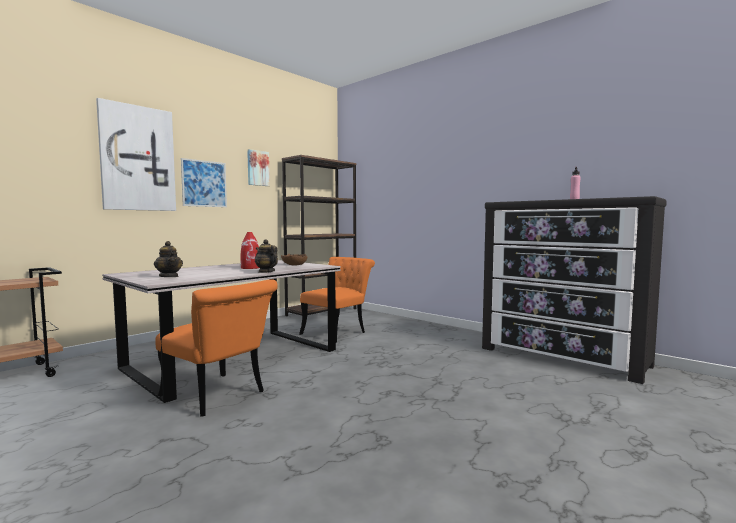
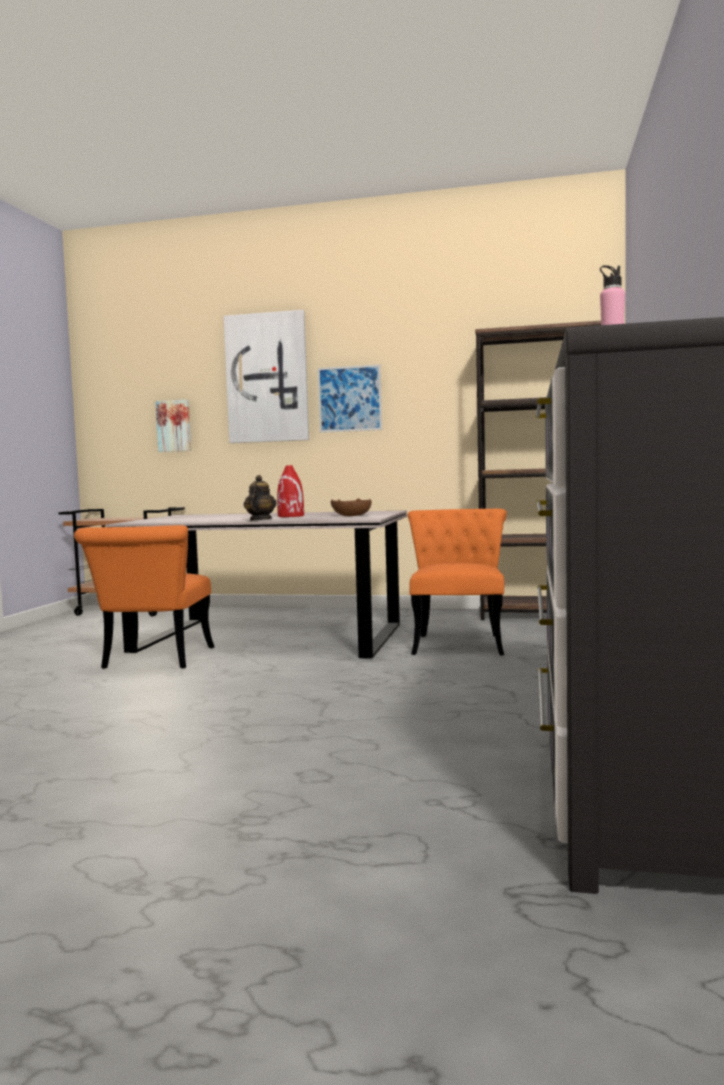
camera: 60 degrees right, 0 degrees up
teapot [154,241,183,277] -> none
picture [247,149,270,186] -> picture moved to [156,399,191,452]
orange chair [299,257,375,343] -> orange chair turned 90 degrees counterclockwise [408,509,507,656]

